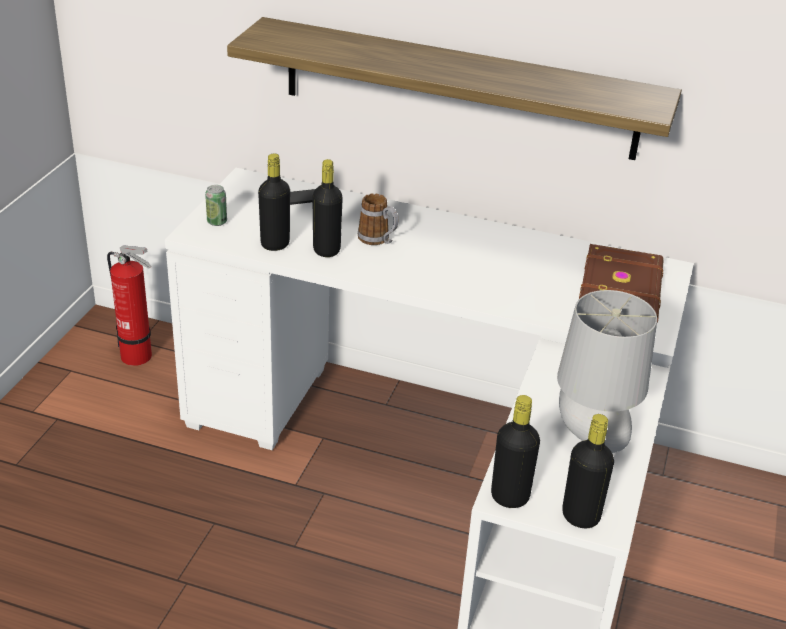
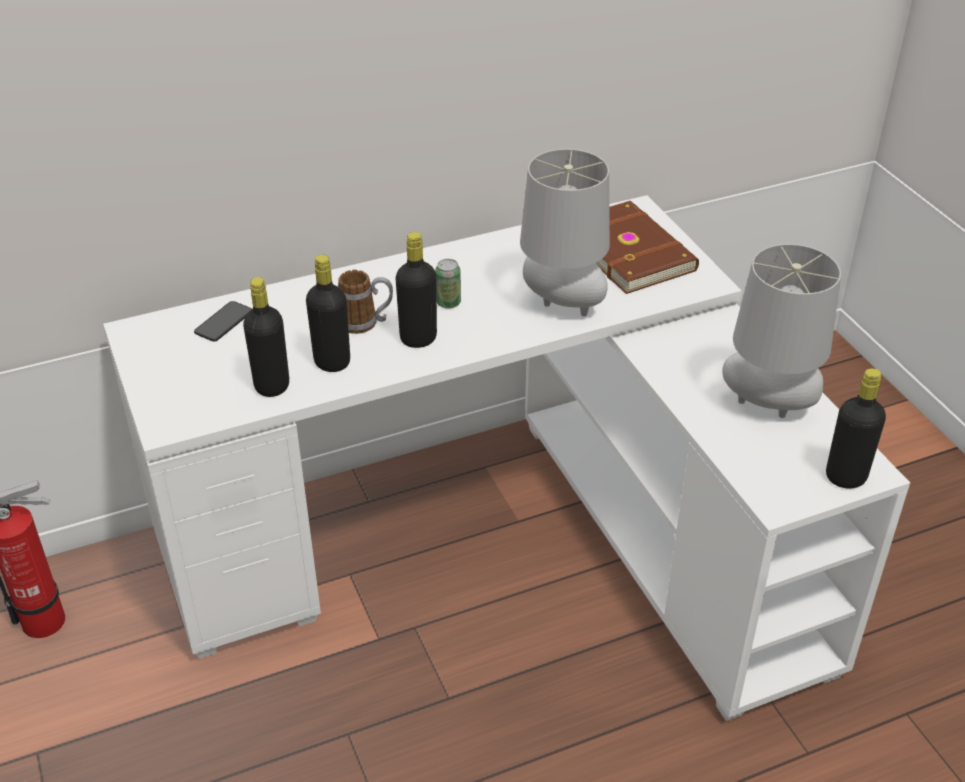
camera: 40 degrees left, 5 degrees up
can [205,185,227,226] -> can moved to [435,259,461,309]
shelf [227,17,682,160] -> none
black bottle [491,395,540,508] -> black bottle moved to [395,232,437,348]
none -> grey table lamp [520,149,610,317]

